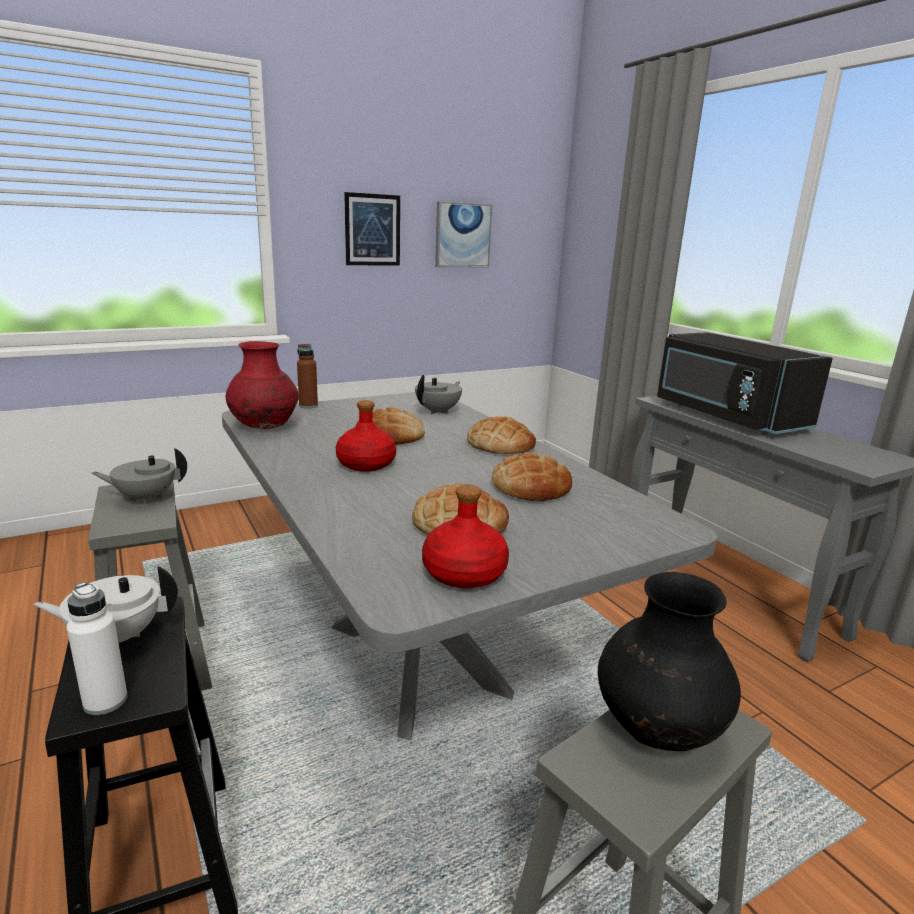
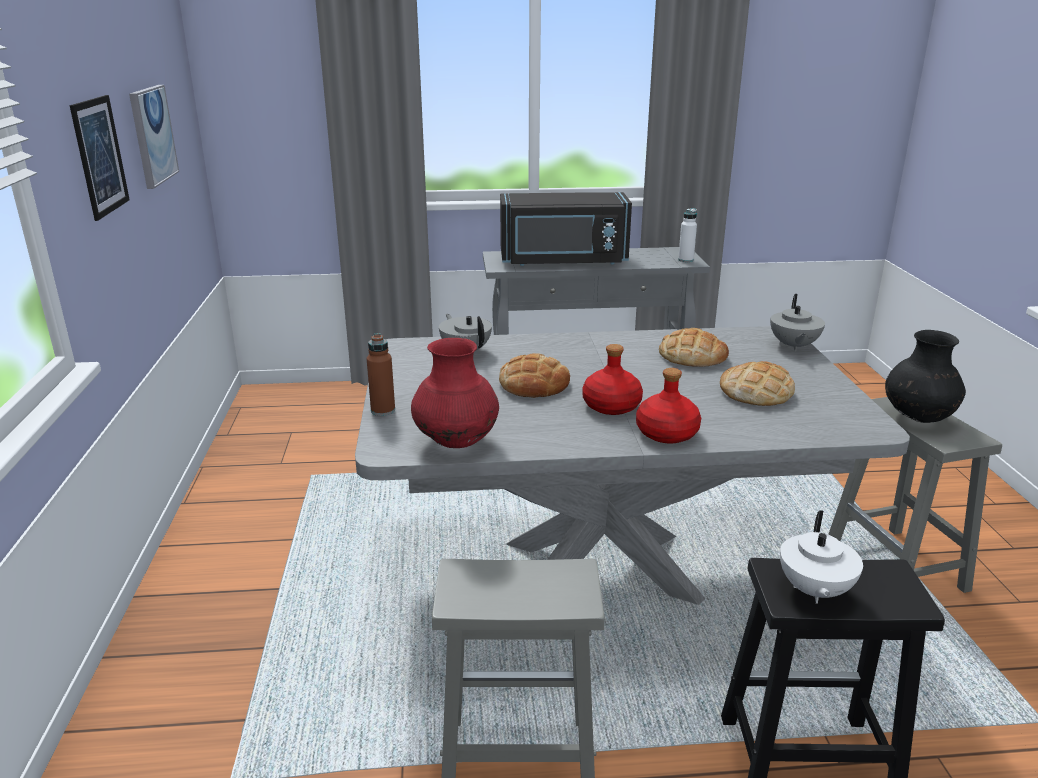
camera: 65 degrees left, 5 degrees up
white bottle [67,582,128,715] -> white bottle moved to [678,208,697,262]
grey teapot [92,448,187,504] -> grey teapot moved to [770,294,825,351]
red bottle [422,484,509,589] -> red bottle moved to [636,368,701,443]
bread [467,416,536,454] -> none

